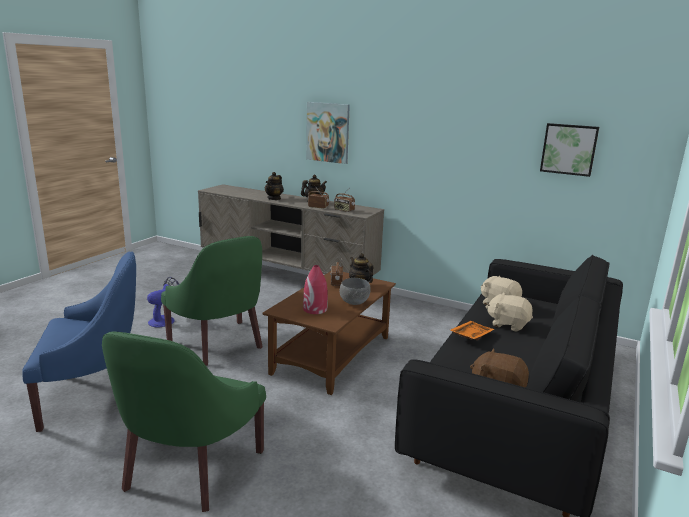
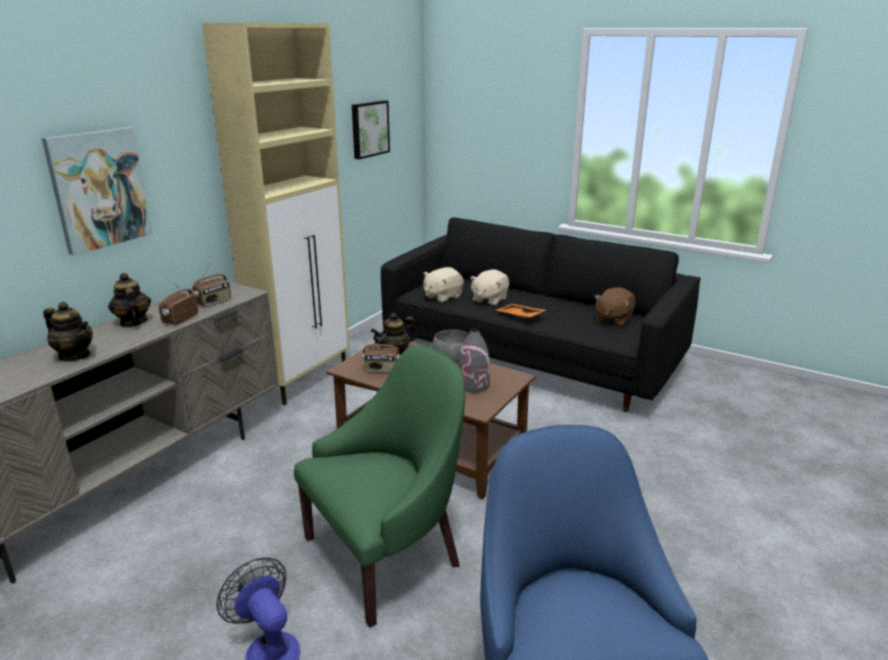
camera: 85 degrees left, 5 degrees up
green armchair [102,332,266,512] -> none
red vase [303,265,328,314] -> grey vase [458,329,490,393]
none -> beige cabinet [202,23,350,405]

